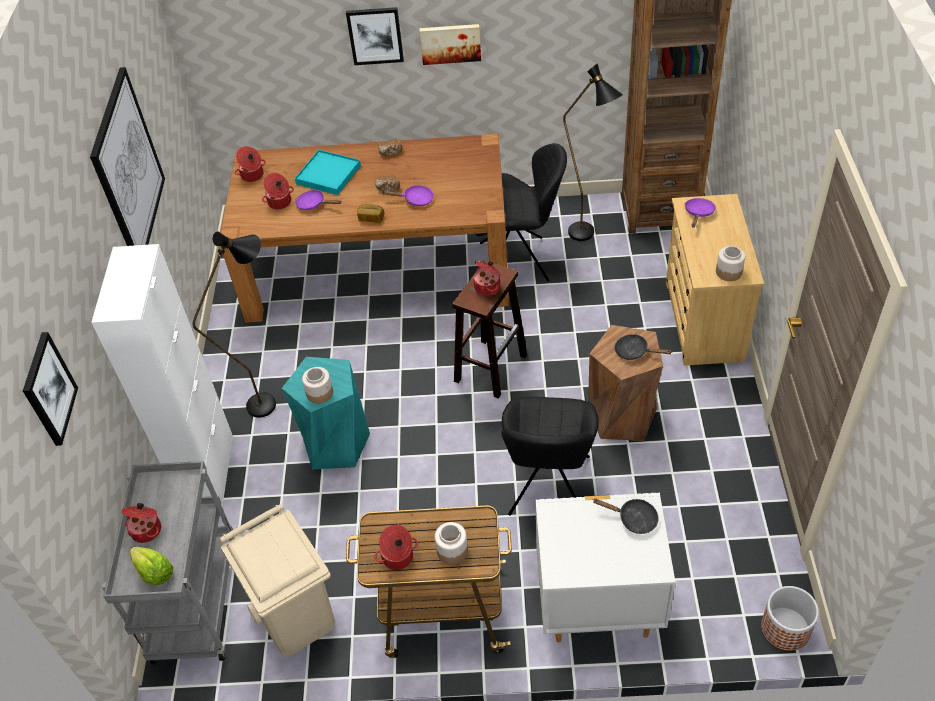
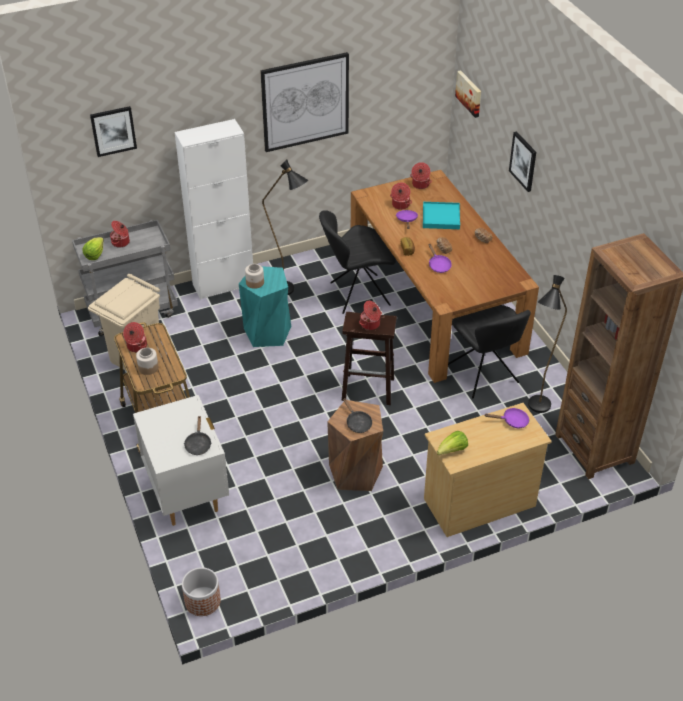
camera: 65 degrees right, 5 degrees down
picture [419,24,481,65] -> picture moved to [455,70,481,118]
black chair [501,397,599,516] -> black chair moved to [319,210,396,314]
black frying pan [614,334,671,360] -> black frying pan turned 150 degrees clockwise [343,398,372,433]
jar [716,246,745,281] -> lettuce [437,431,468,455]

